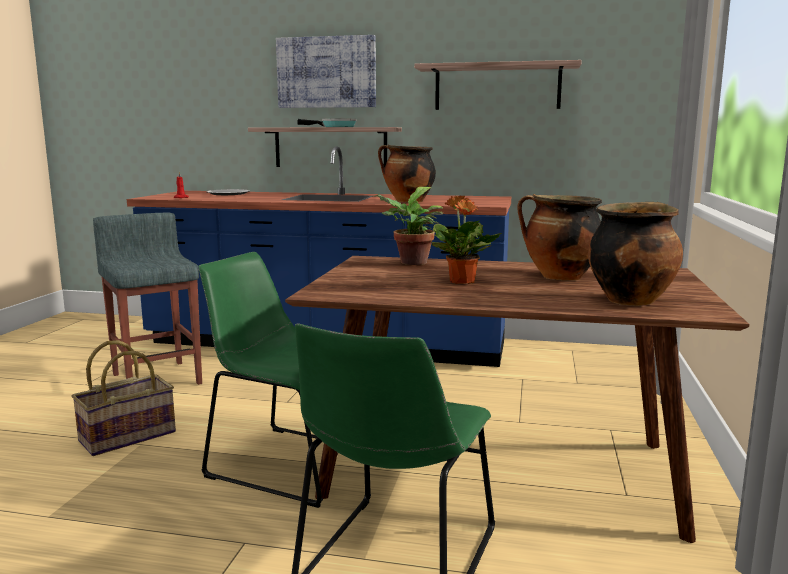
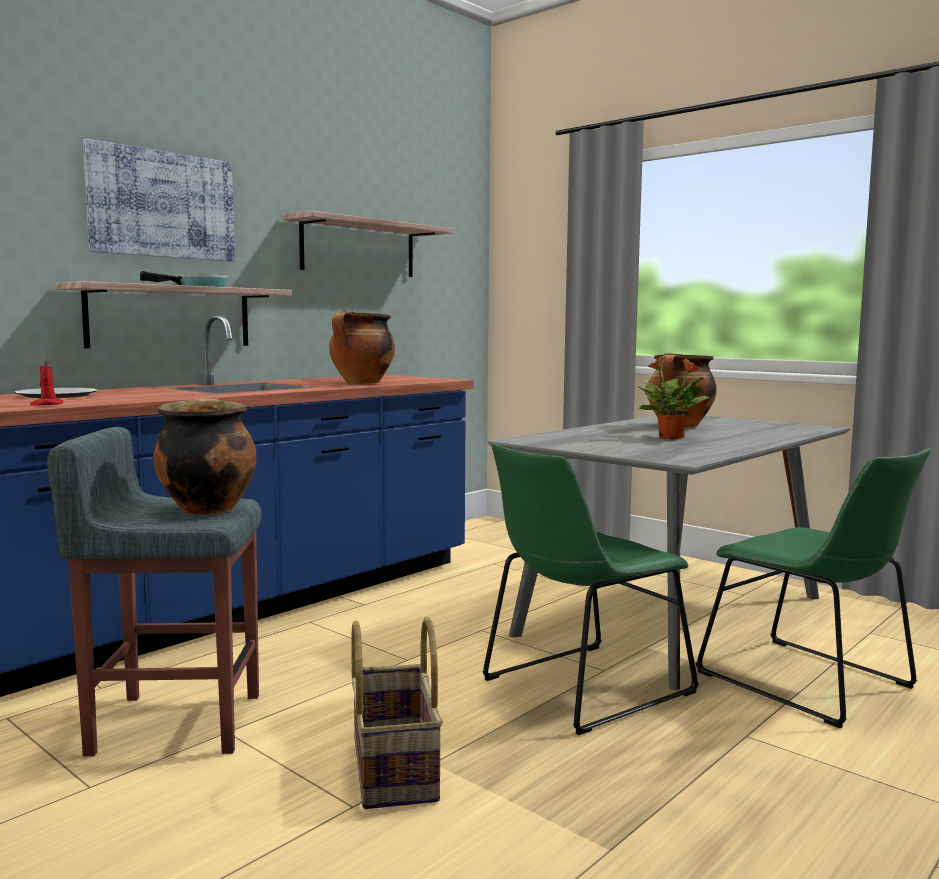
camera: 60 degrees left, 5 degrees down
brown dining table [285,256,749,543] -> grey dining table [488,416,850,690]
potted plant [373,187,443,265] -> none
cooking pot [588,202,683,306] -> cooking pot moved to [153,398,256,515]

